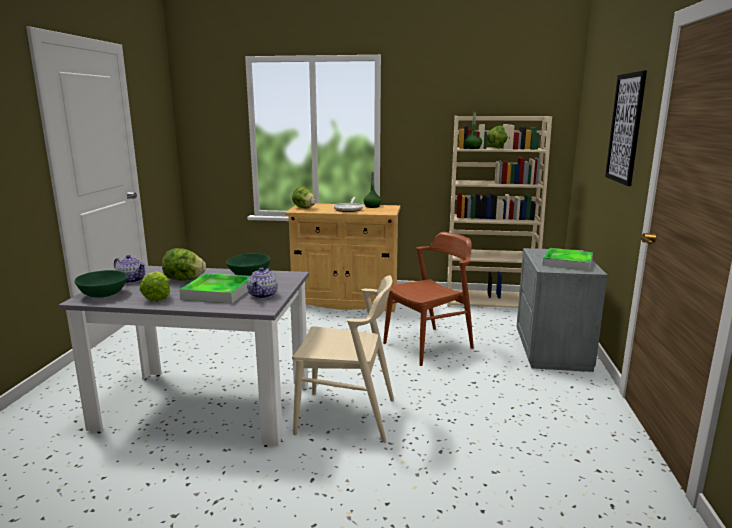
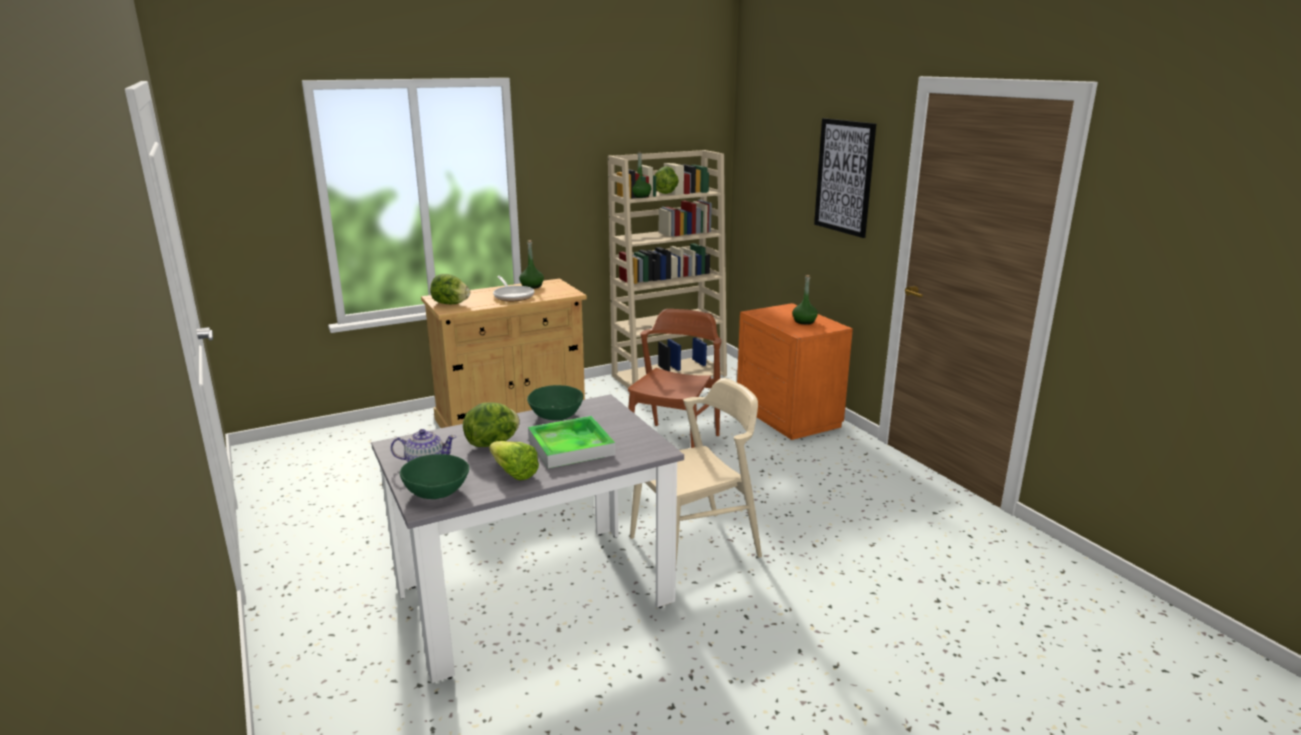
camera: 35 degrees left, 5 degrees up
teapot [247,267,278,299] -> none
grey nightstand [516,248,608,372] -> orange nightstand [737,303,853,440]
tray [543,248,593,271] -> green bottle [792,275,818,325]

